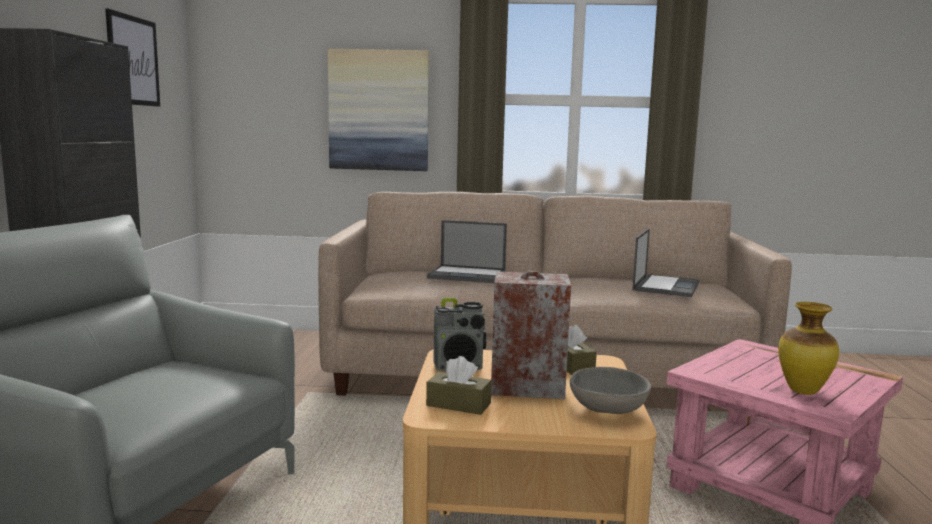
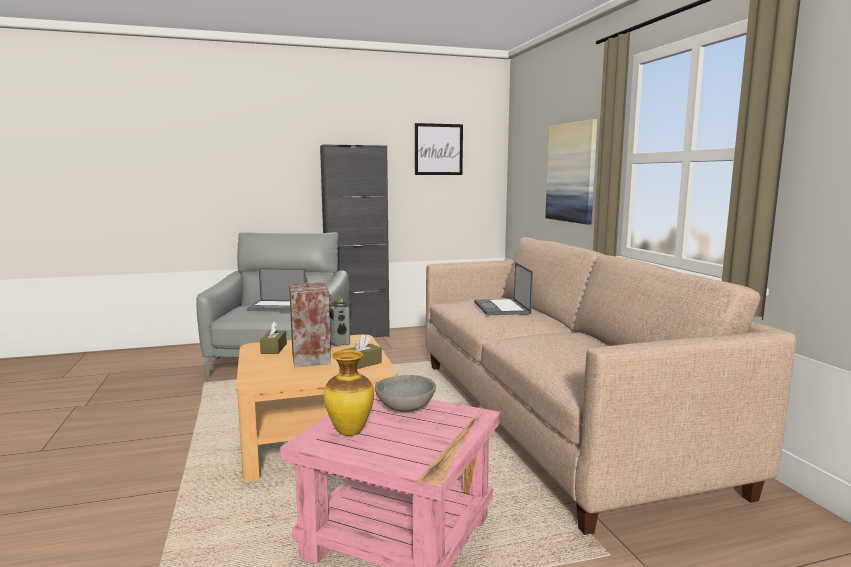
camera: 70 degrees right, 0 degrees up
grey bowl [570,367,651,414] -> grey bowl moved to [375,375,436,412]
laptop [632,229,699,297] -> laptop moved to [247,268,306,312]

